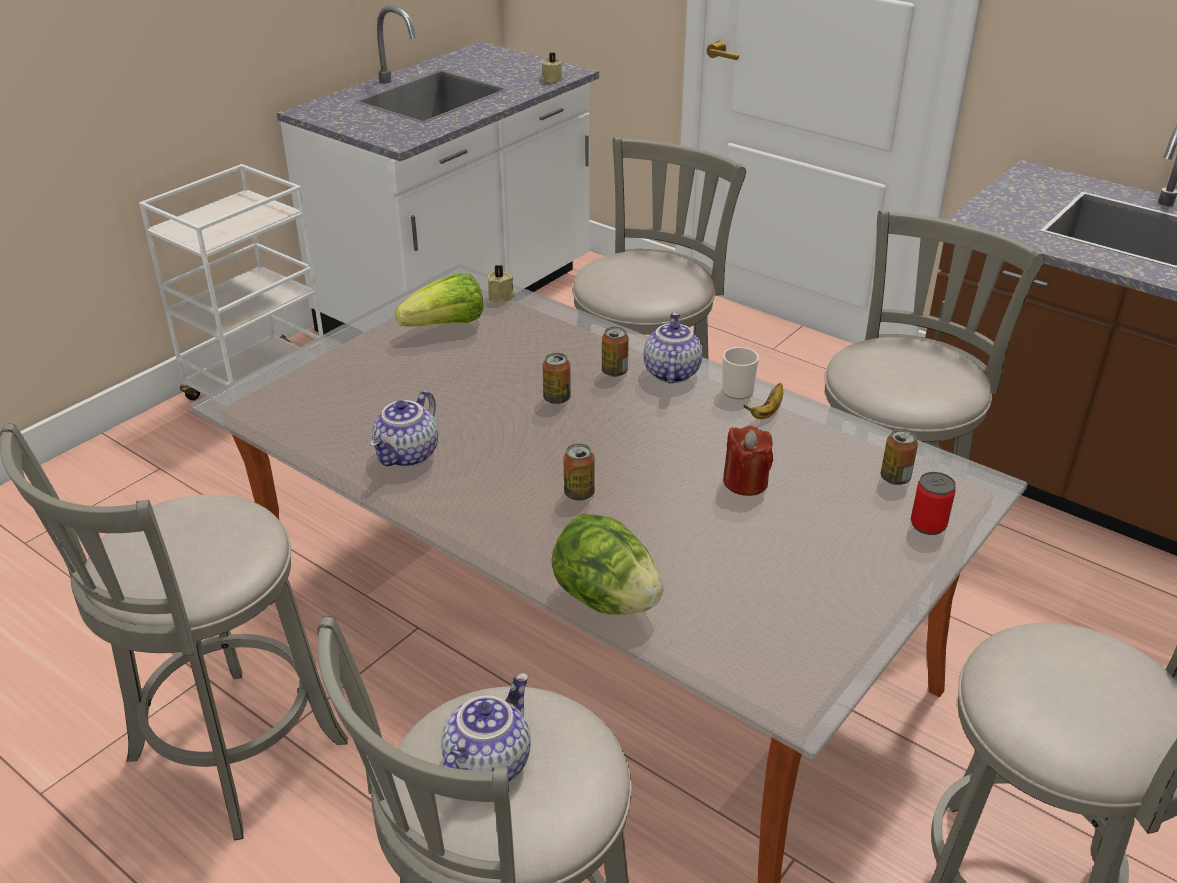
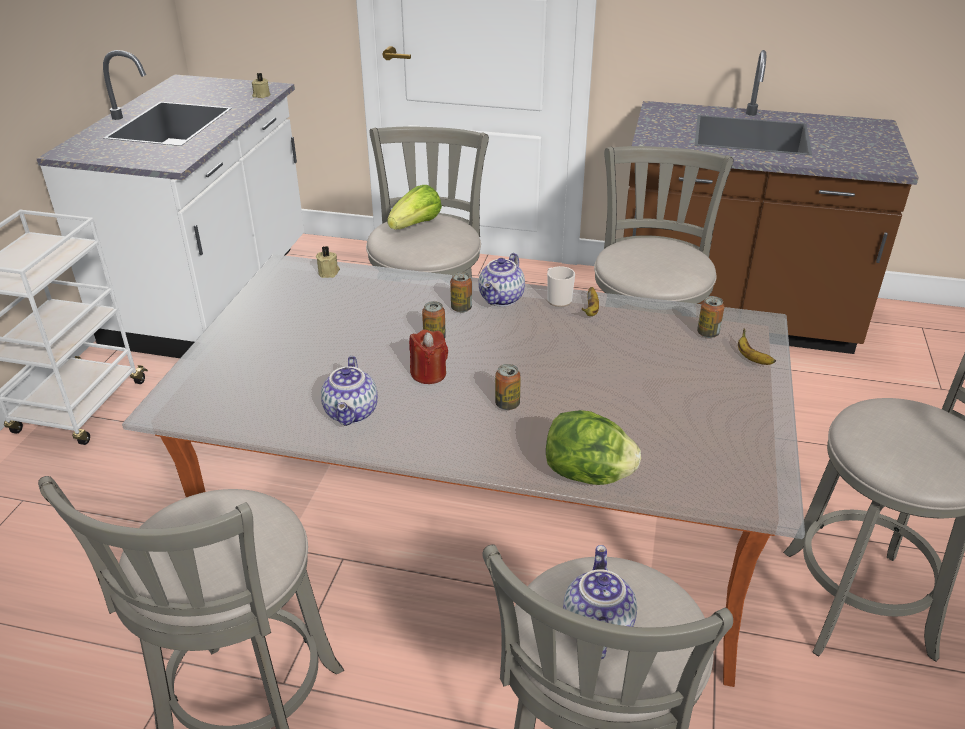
camera: 25 degrees left, 0 degrees up
lettuce [395,273,484,327] -> lettuce moved to [387,185,442,230]
teapot [643,312,703,383] -> teapot turned 135 degrees counterclockwise [479,253,525,307]
red candle [723,426,773,496] -> red candle moved to [409,329,448,384]
can [911,472,956,535] -> banana [738,328,776,365]

